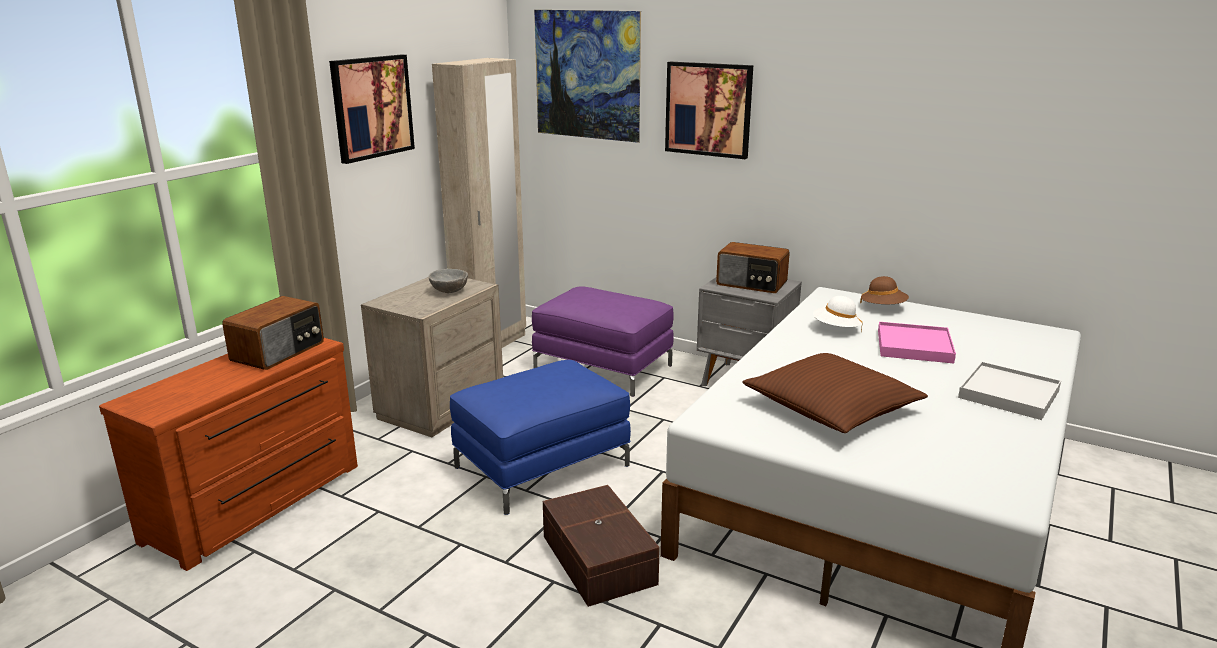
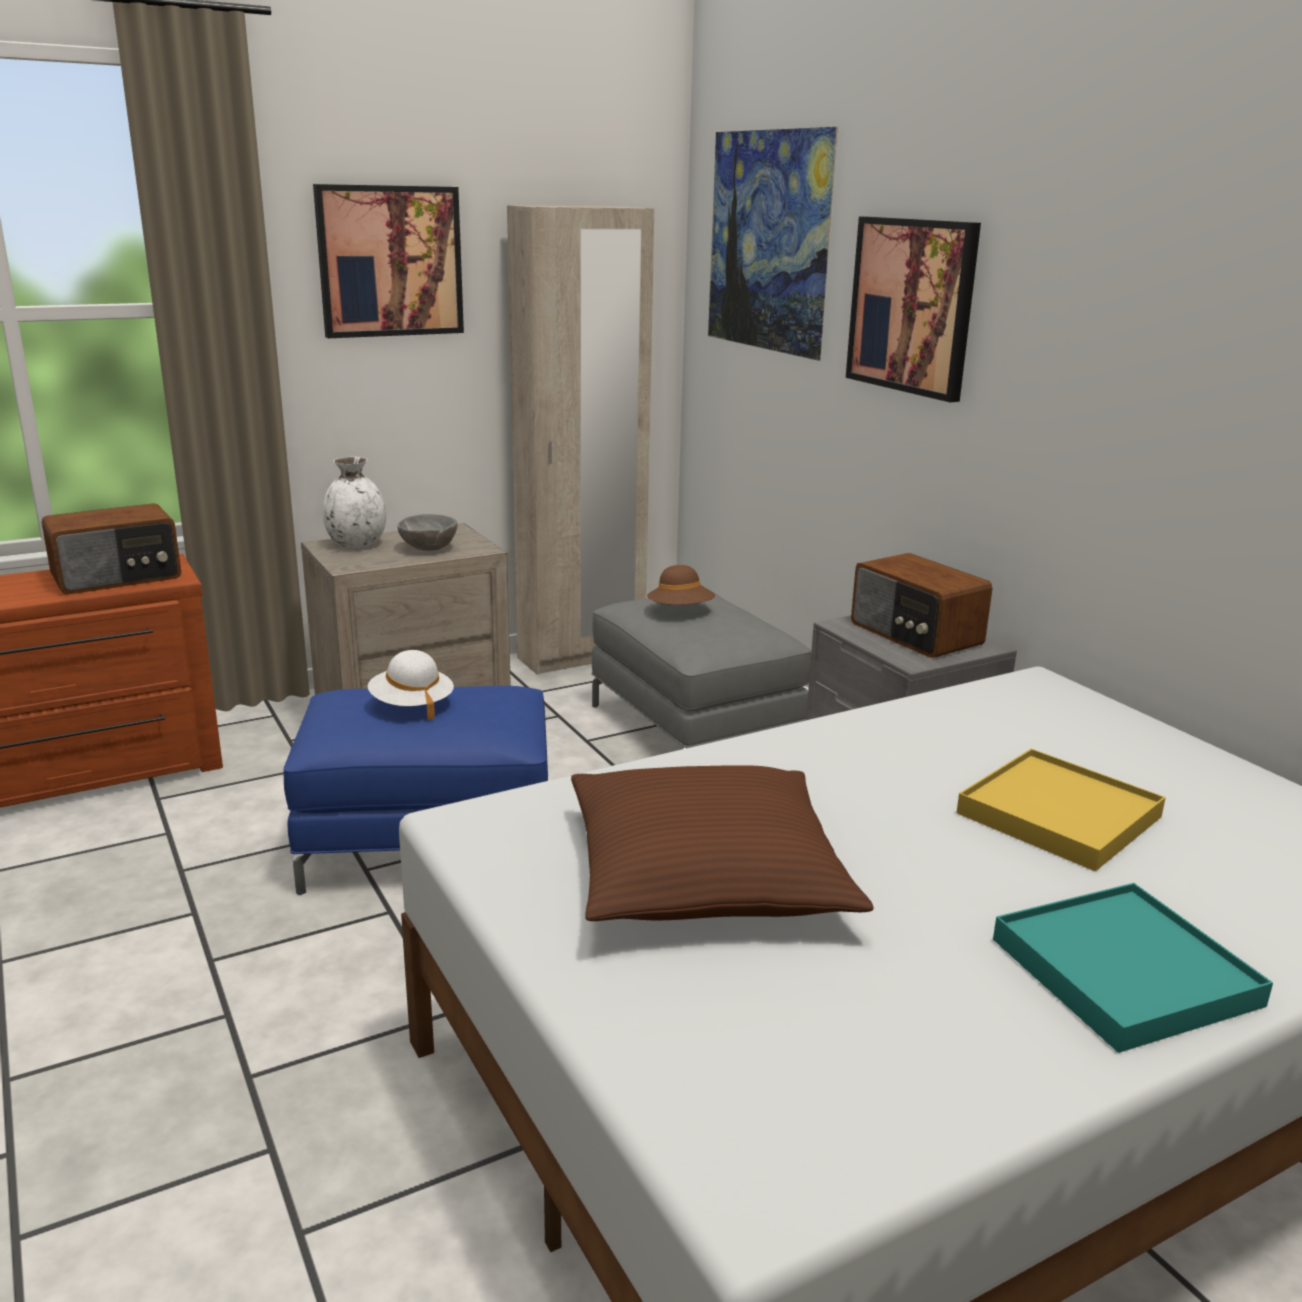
camera: 30 degrees right, 0 degrees up
purple ottoman [532,287,674,397] -> grey ottoman [591,593,811,749]
brown storage box [543,485,660,607] -> none
white hat [813,296,863,332] -> white hat moved to [368,650,454,720]
brown hat [860,276,909,304] -> brown hat moved to [647,565,715,605]
pink tray [878,322,956,363] -> yellow tray [956,749,1166,871]
white tray [958,362,1061,420] -> turquoise tray [993,883,1273,1053]
none -> white vase [322,457,386,548]

